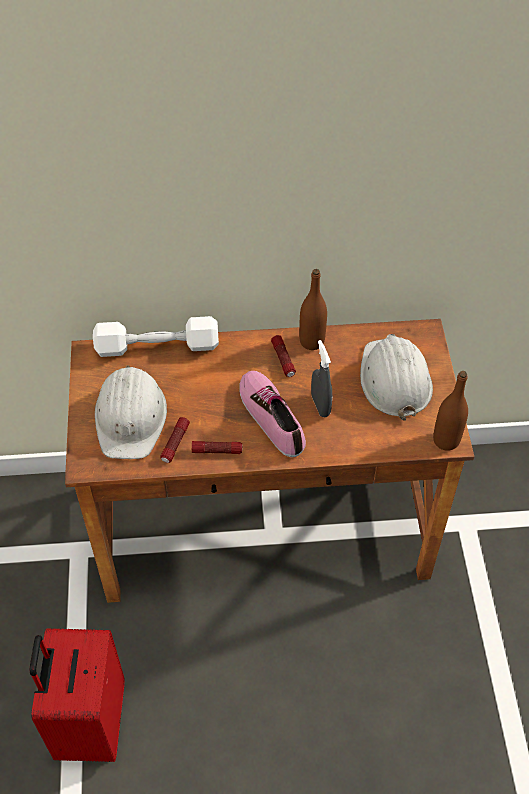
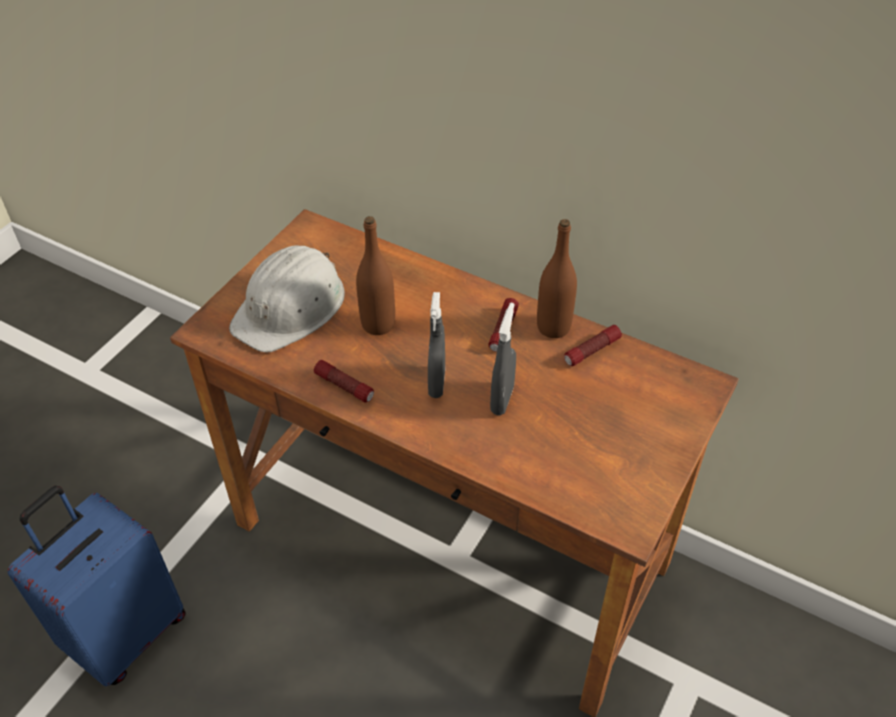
camera: 35 degrees right, 5 degrees down
red suitcase [29,628,125,762] -> blue suitcase [8,486,186,686]
white dumbbell [93,316,219,357] -> none
flashlight [160,417,190,463] -> flashlight moved to [564,325,622,366]
shoe [239,371,306,457] -> grey spray bottle [428,292,445,398]
white hard hat [360,334,433,421] -> none
brown bottle [433,371,468,451] -> brown bottle moved to [356,216,395,335]

